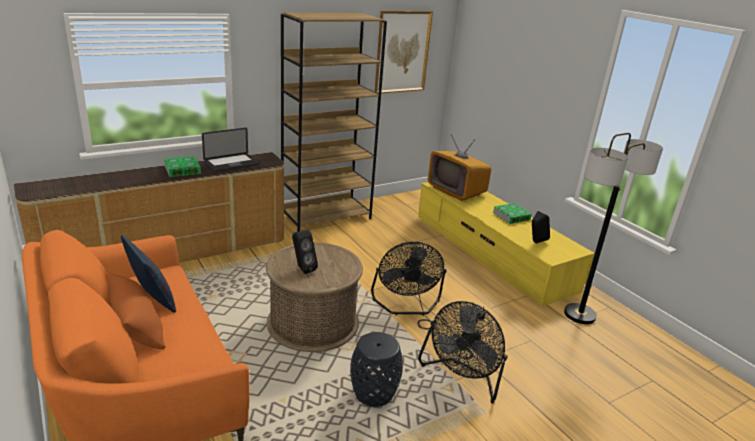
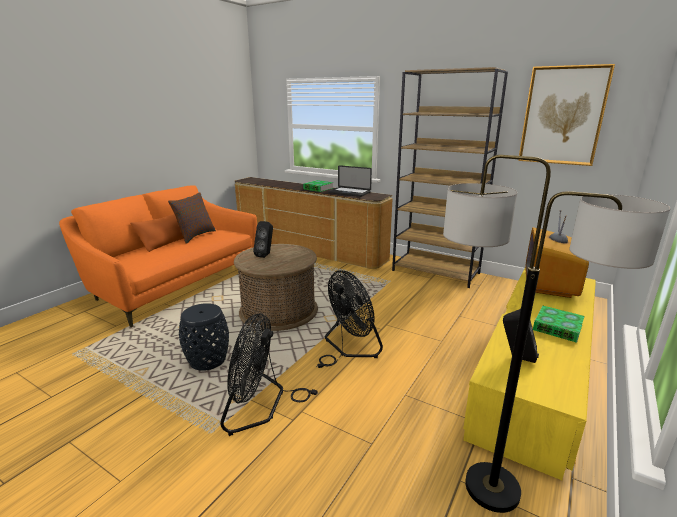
camera: 65 degrees right, 5 degrees down
blue pillow [121,235,176,313] -> brown pillow [168,192,216,244]

